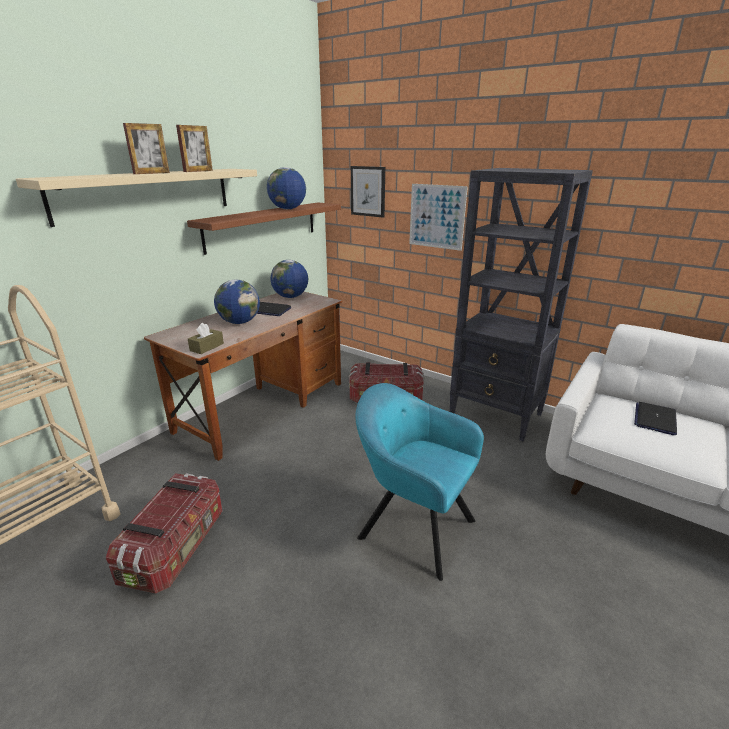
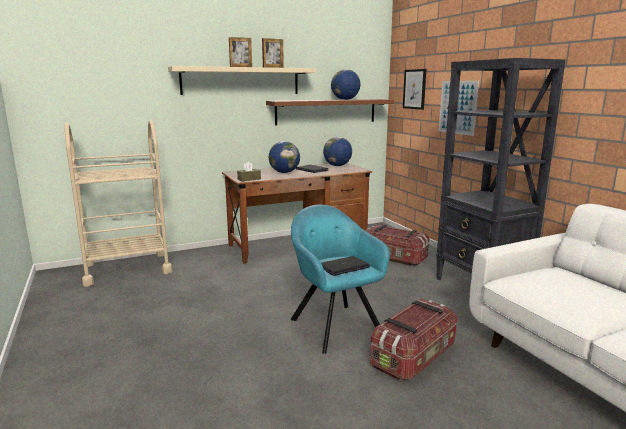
camera: 30 degrees right, 10 degrees down
storage box [106,473,223,594] -> storage box moved to [370,298,458,380]
laptop [634,402,677,435] -> laptop moved to [321,256,370,276]

